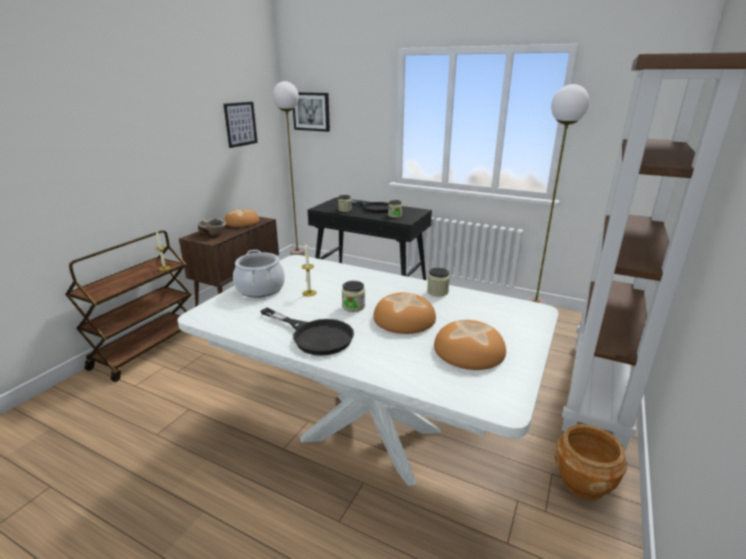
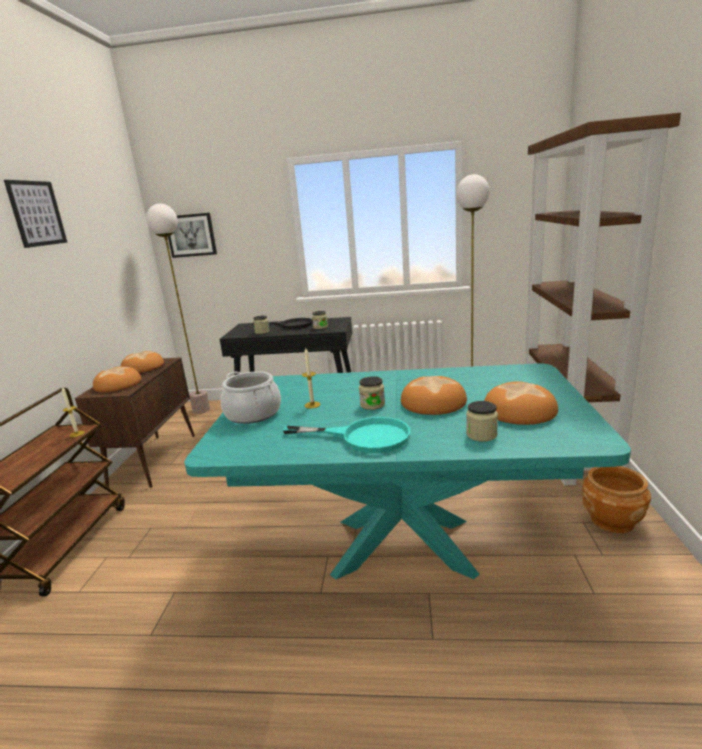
camera: 20 degrees left, 5 degrees down
white dining table [177,255,558,486] -> turquoise dining table [184,364,631,580]
bowl [198,219,226,236] -> bread [93,366,141,392]
picture [223,102,258,148] -> picture moved to [4,180,67,248]
black frying pan [261,308,354,356] -> turquoise frying pan [282,417,410,453]
jar [427,268,450,297] -> jar moved to [466,401,498,442]

